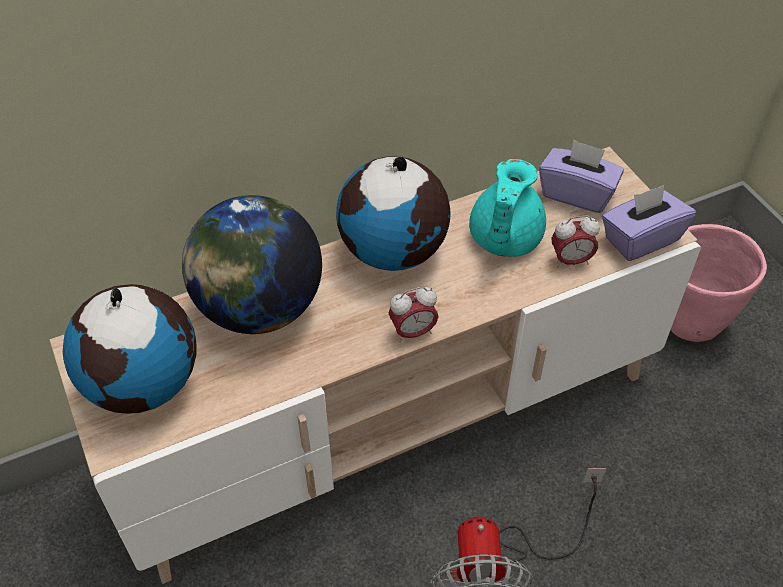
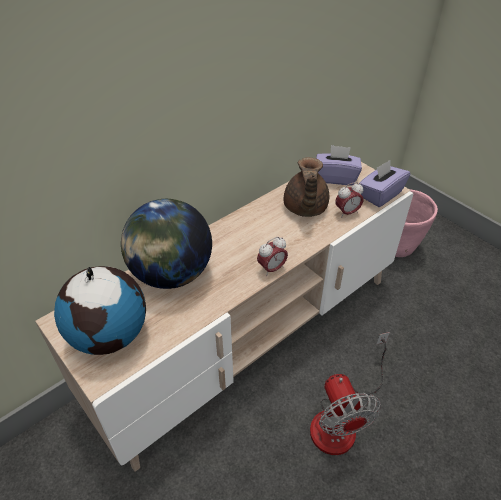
camera: 15 degrees left, 5 degrees down
globe [336,156,450,271] -> none
turquoise teapot [469,159,546,257] -> brown teapot [284,157,329,217]

